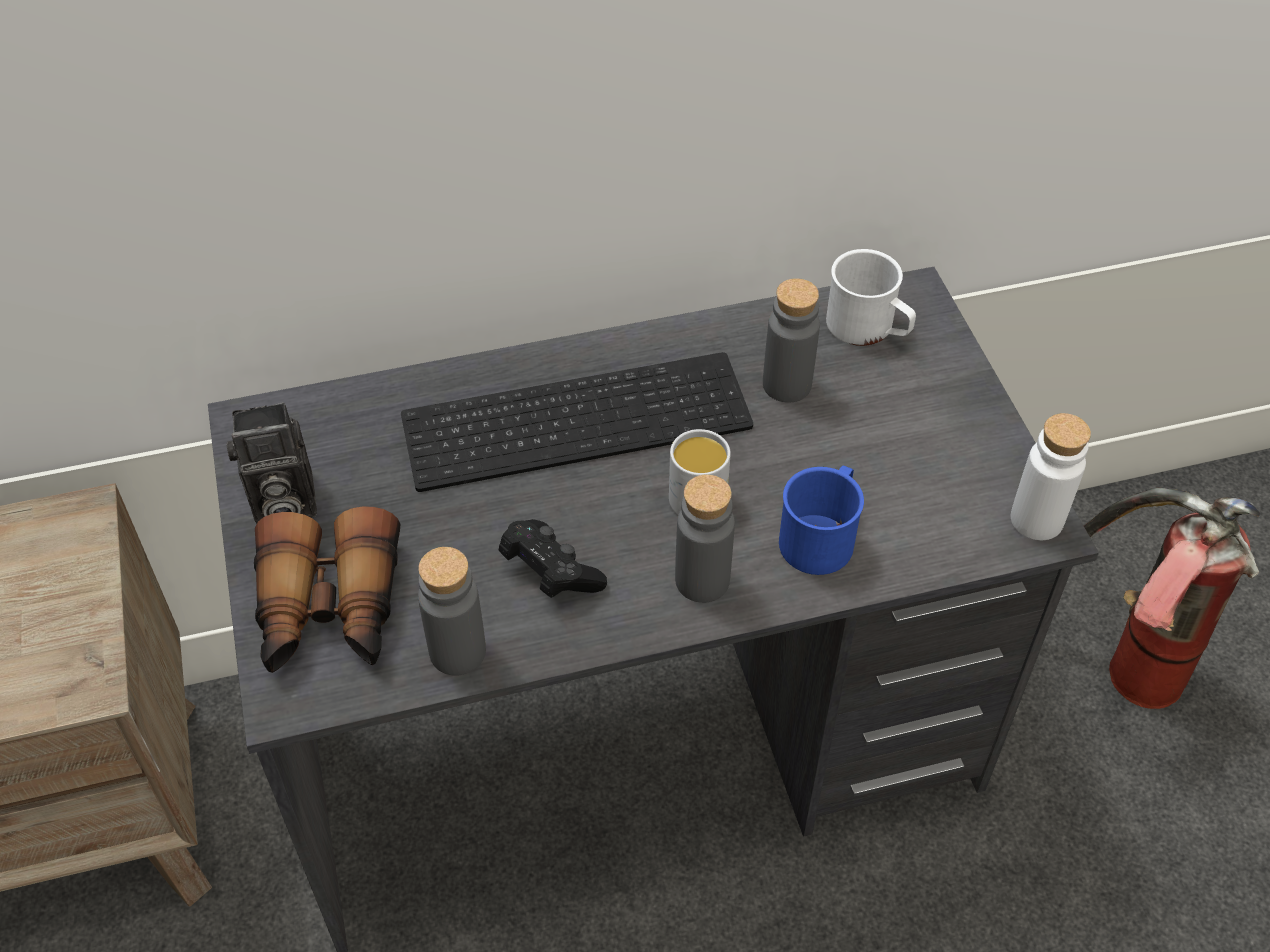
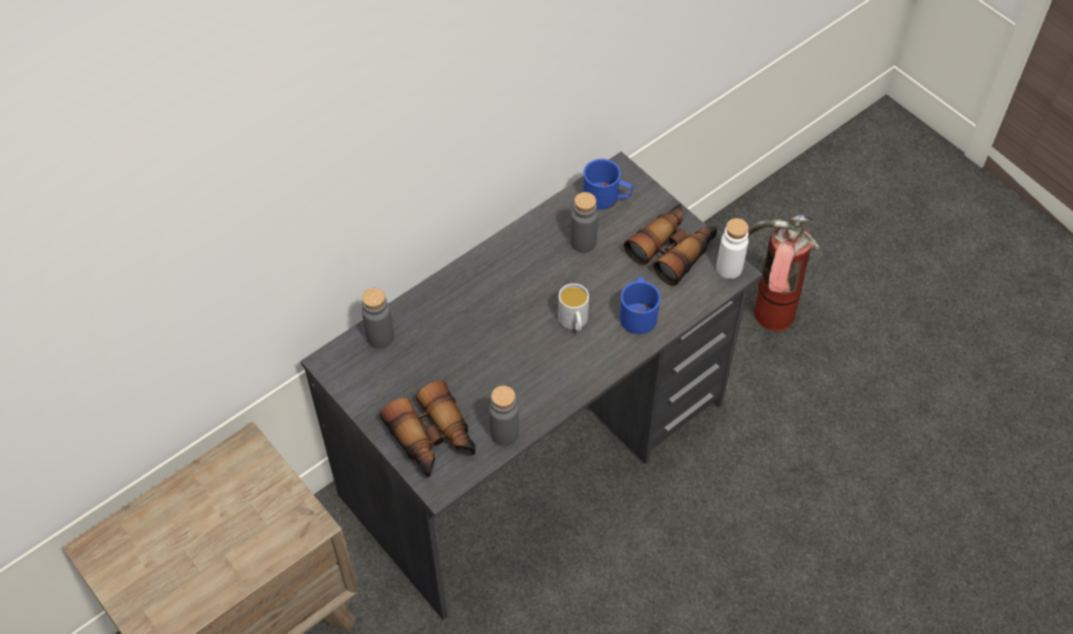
camera: 25 degrees left, 5 degrees up
camera [227,402,317,524] -> none
keyboard [401,352,753,492] -> none
black game controller [498,519,607,598] -> none
grey bottle [675,474,735,603] -> grey bottle moved to [362,288,394,348]
white mug [826,249,916,346] -> blue mug [583,159,633,210]
none -> binoculars [624,204,717,286]

